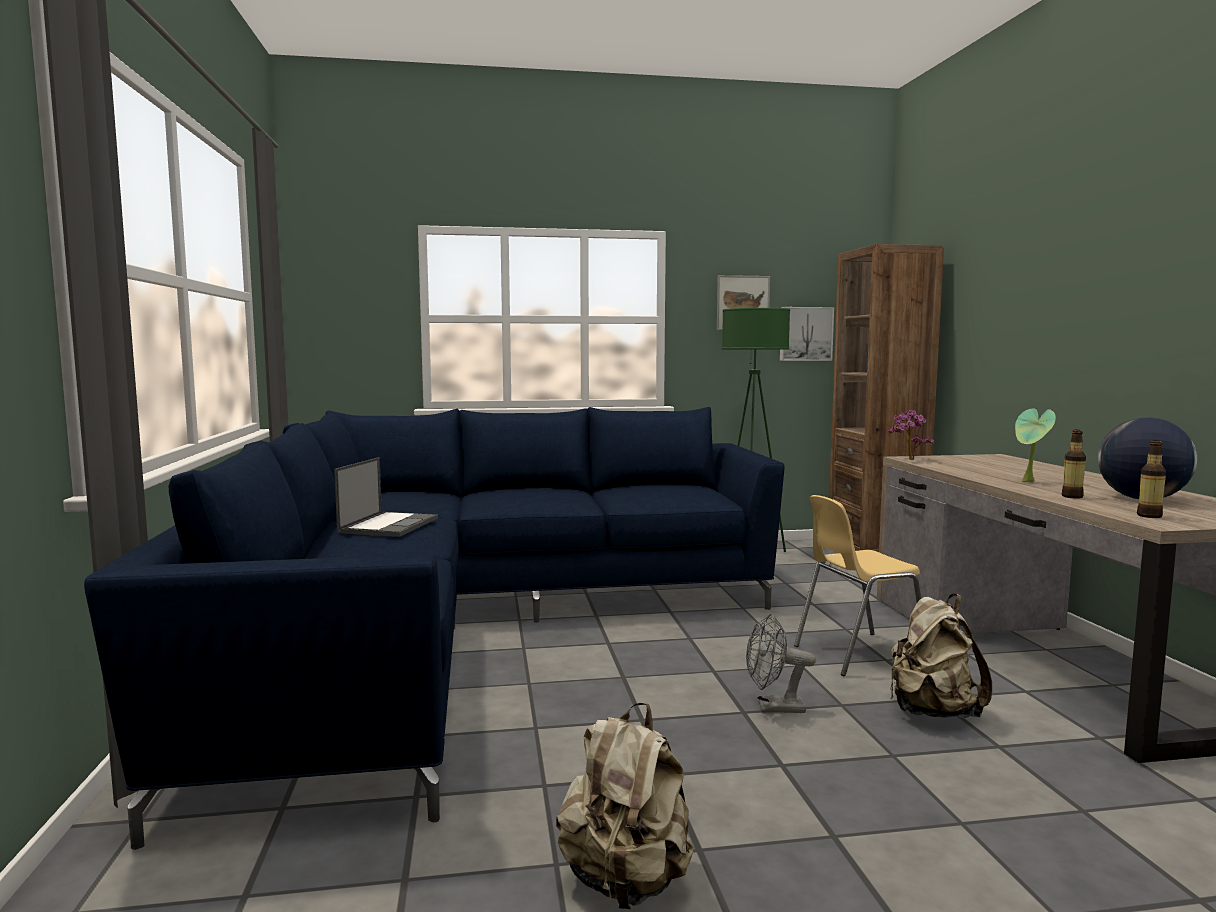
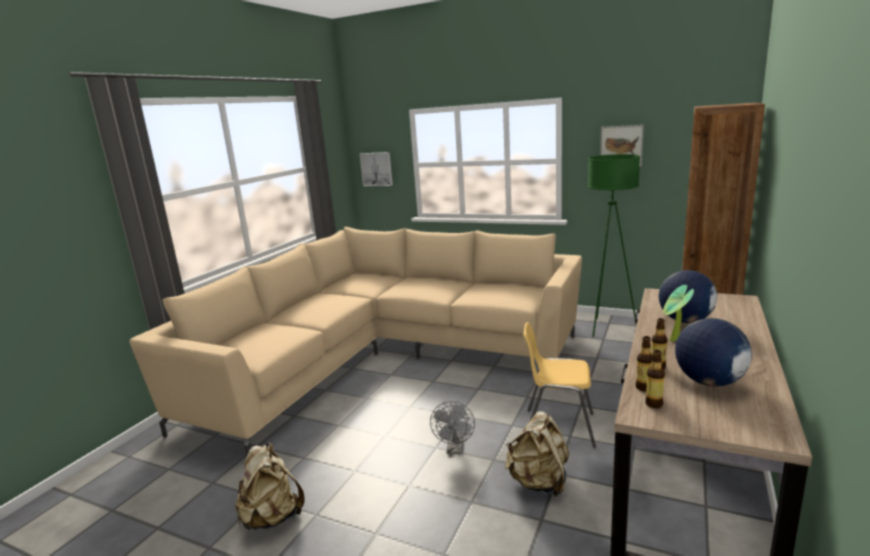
camera: 35 degrees right, 10 degrees up
blue sofa [84,407,784,850] -> beige sofa [129,227,582,455]
laptop [334,457,438,537] -> none
grey fan [746,614,816,713] -> grey fan turned 120 degrees counterclockwise [430,401,475,454]
picture [780,307,834,361] -> picture moved to [360,152,393,186]
potted plant [888,410,934,460] -> none
none -> bottle [635,336,653,391]
none -> globe [659,270,717,323]

